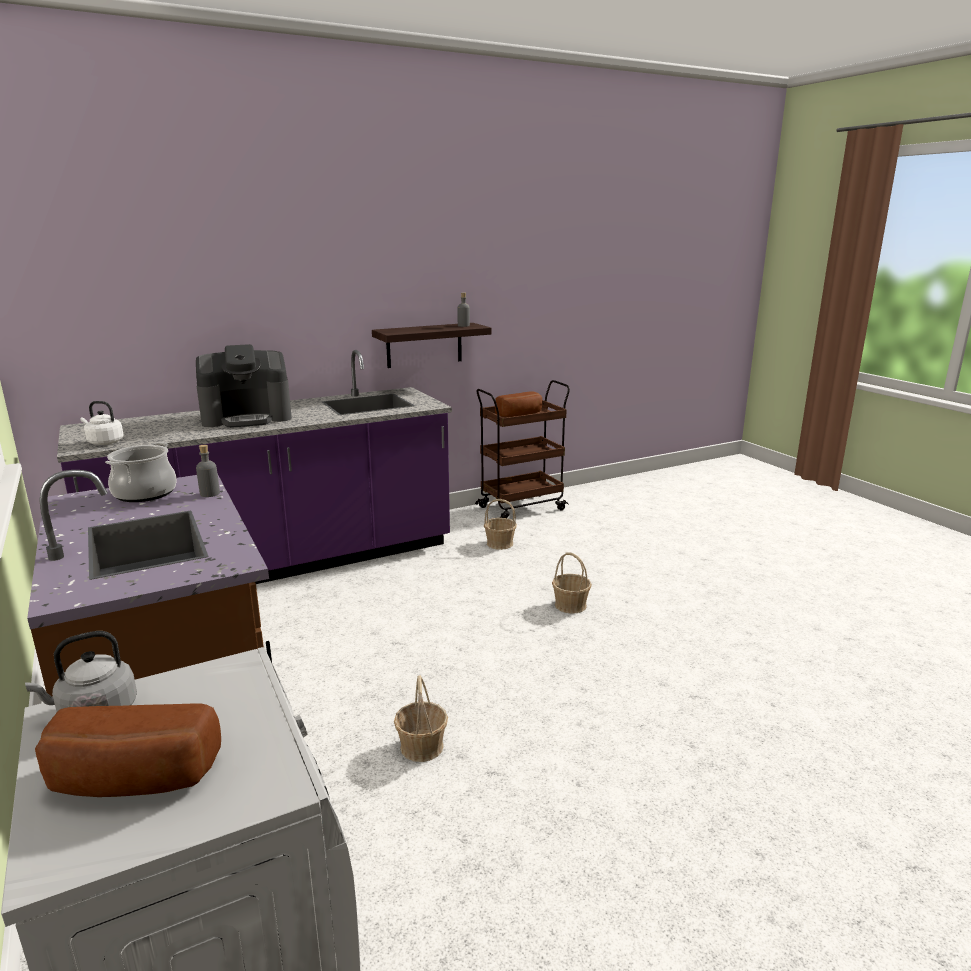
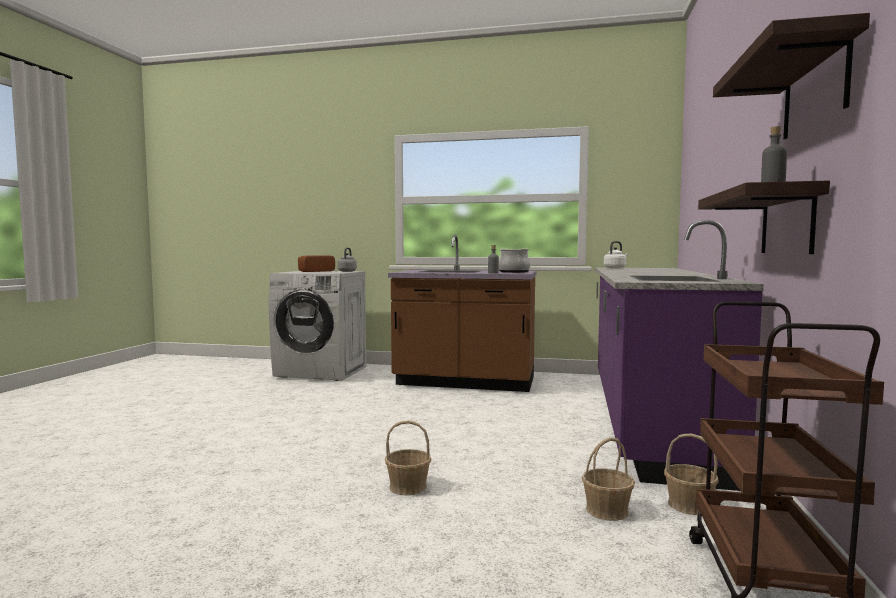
camera: 130 degrees right, 15 degrees down
coffee machine [196,344,292,428] -> none
basket [394,675,448,762] -> basket moved to [664,434,719,515]
bread [495,391,542,417] -> none
none -> shelf [713,13,870,139]

